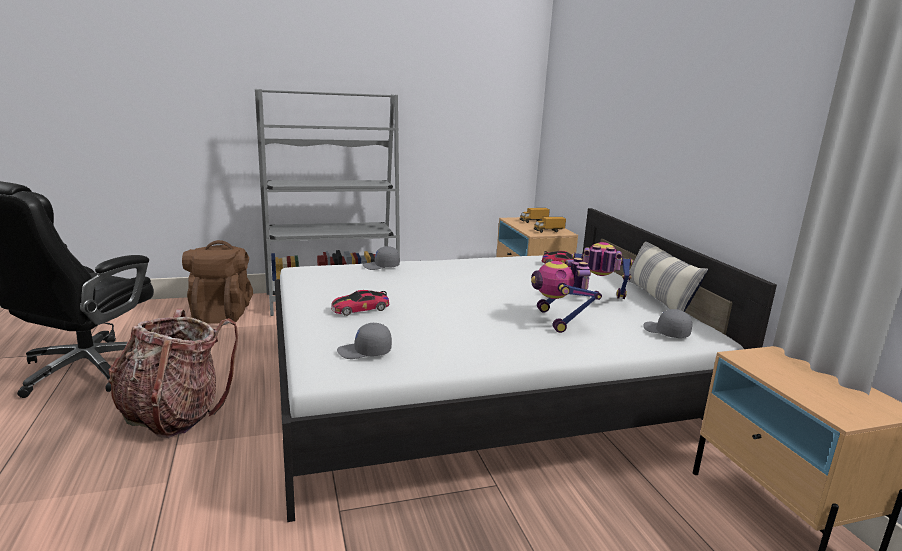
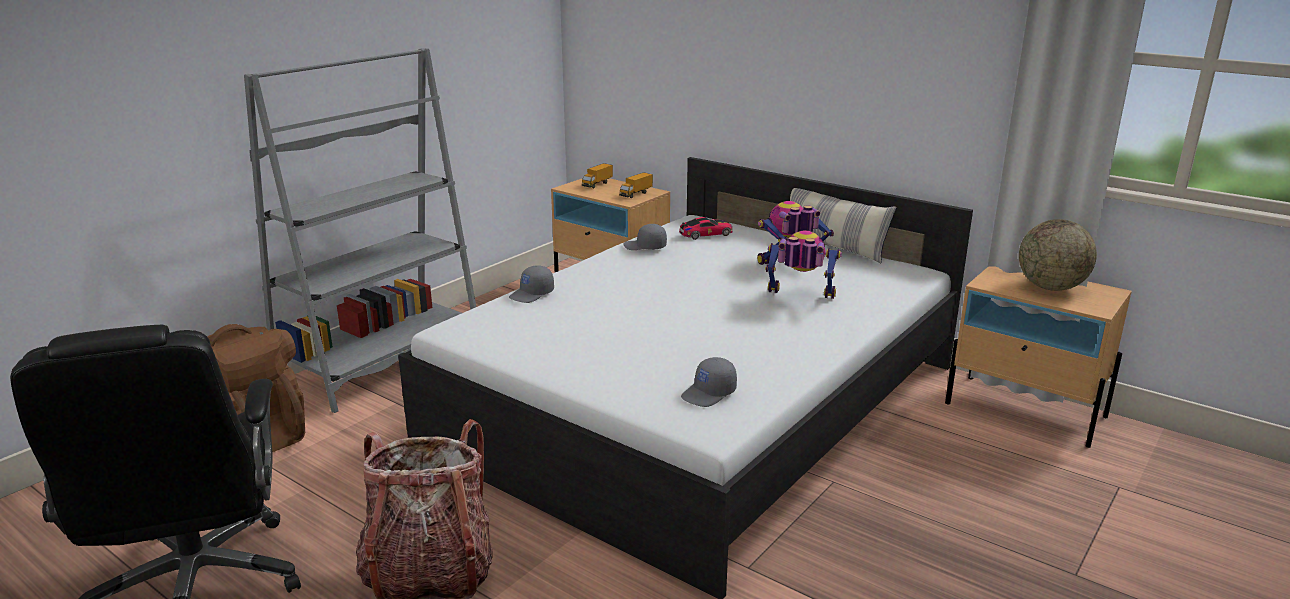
camera: 35 degrees left, 5 degrees up
toy car [331,290,390,316] -> none
toy robot [531,258,602,333] -> toy robot turned 150 degrees clockwise [765,230,842,299]
grey cap [644,309,692,338] -> grey cap moved to [623,224,667,250]
none -> globe [1019,219,1097,291]

